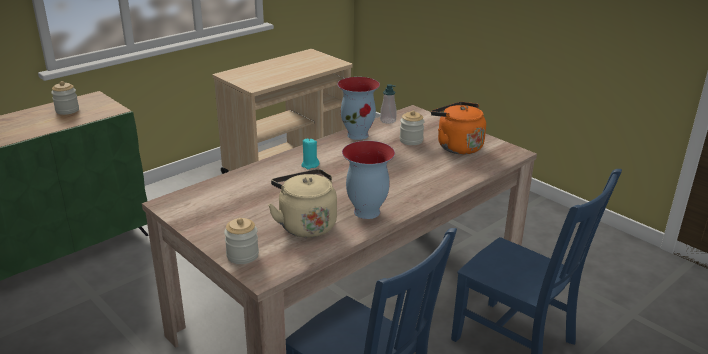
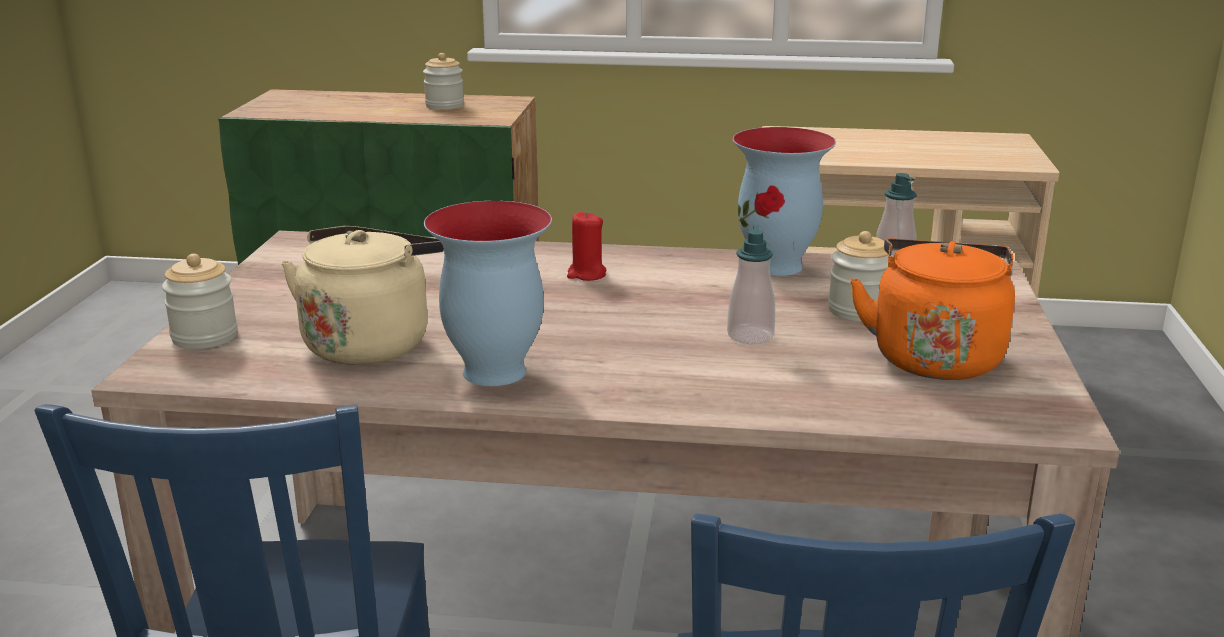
camera: 50 degrees right, 5 degrees down
turquoise candle [301,138,319,169] -> red candle [567,211,606,281]
none -> soap dispenser [727,226,775,344]

